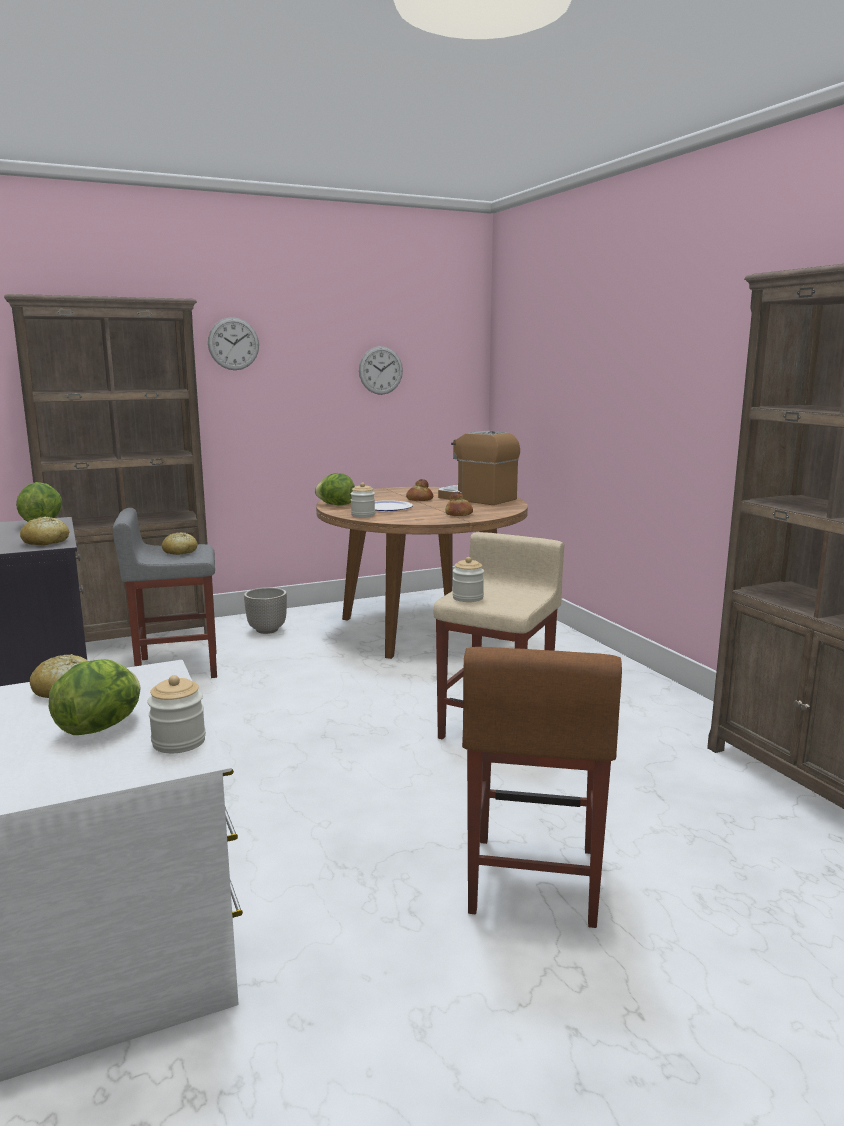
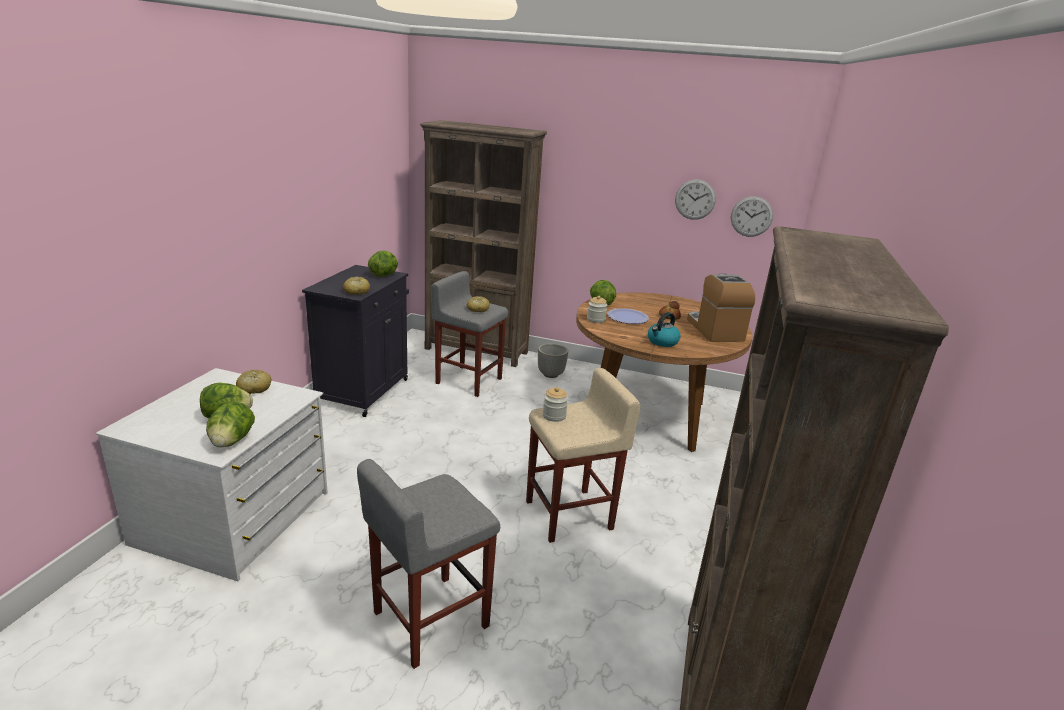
camera: 40 degrees right, 10 degrees up
jar [147,675,206,753] -> lettuce [206,402,255,448]
wall clock [208,317,259,370] -> wall clock moved to [731,196,773,237]
bread [445,492,473,516] -> kettle [648,312,681,347]
brown stool [462,647,622,928] -> grey stool [357,459,500,669]

